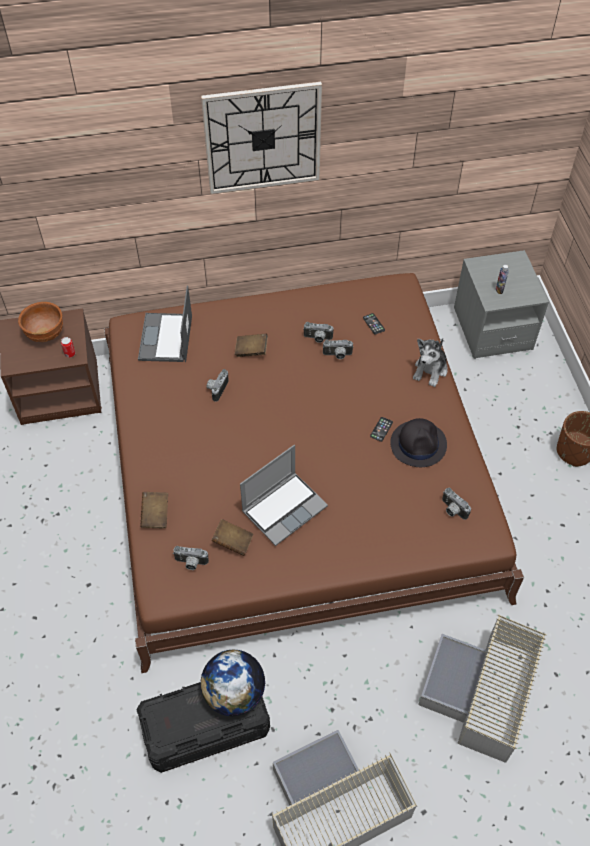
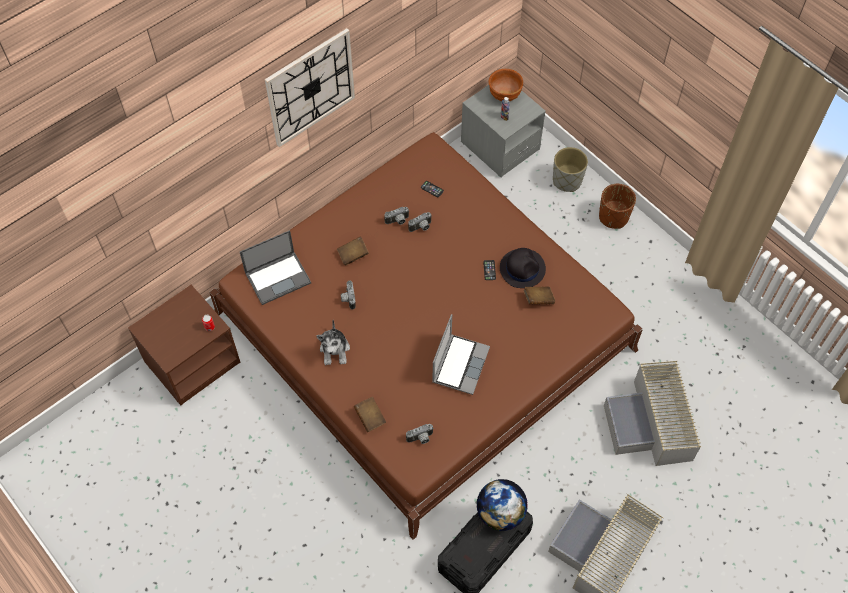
camera: 30 degrees left, 5 degrees up
brown bowl [18,302,63,342] -> brown bowl moved to [488,69,523,101]
laptop [138,286,192,362] -> laptop turned 90 degrees counterclockwise [240,230,311,305]
brown book [212,519,253,556] -> brown book moved to [523,287,555,304]
plush toy [413,338,448,387] -> plush toy moved to [316,320,350,365]
camera [442,488,471,520] -> none
none -> grey planter [553,147,588,192]

